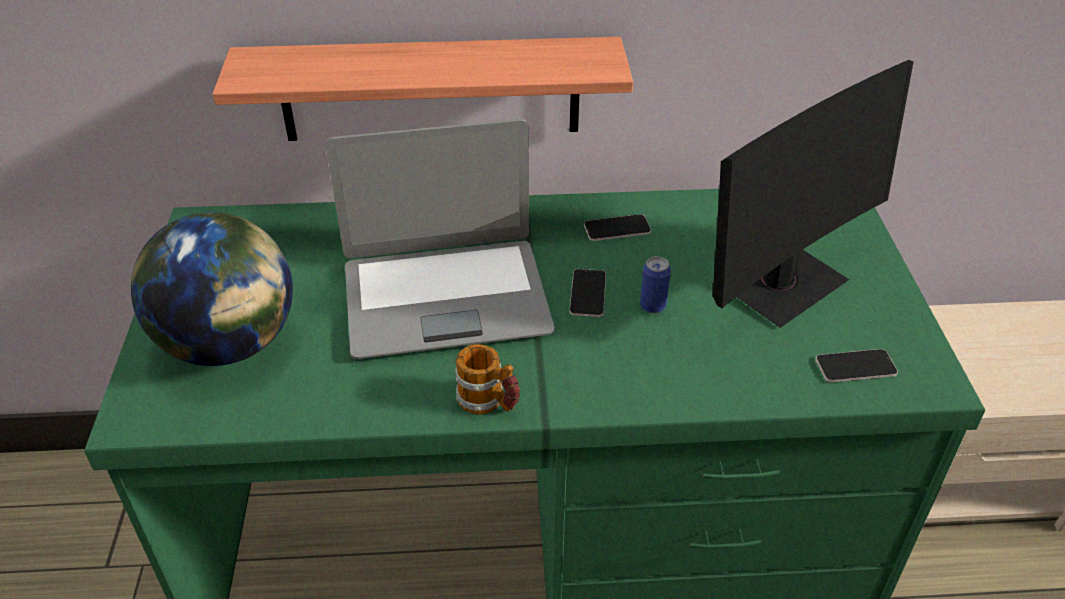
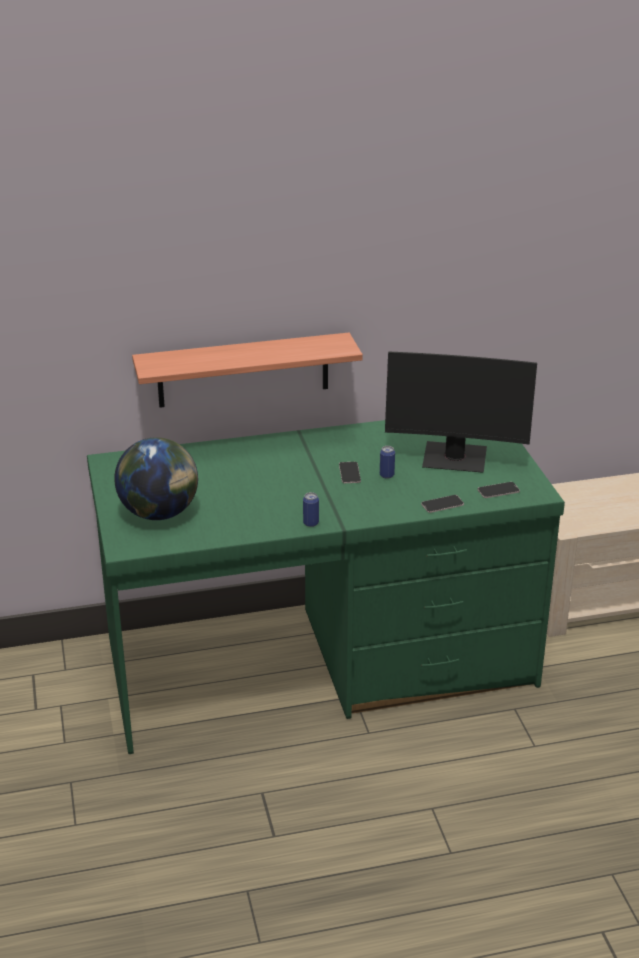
camera: 10 degrees left, 10 degrees down
laptop [326,119,554,359] -> none
mug [455,344,520,414] -> can [303,492,319,527]
phone [584,214,651,241] -> phone moved to [421,495,464,513]
monitor [713,60,914,328] -> monitor turned 60 degrees clockwise [385,352,537,473]

